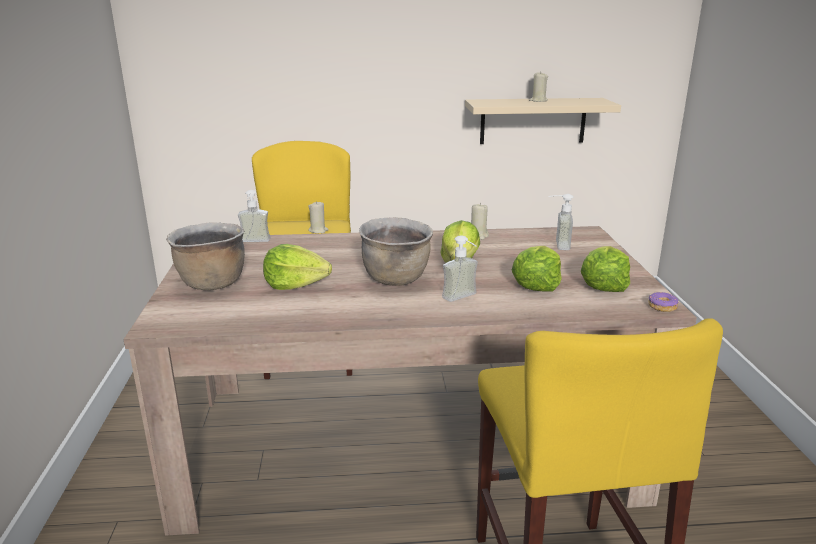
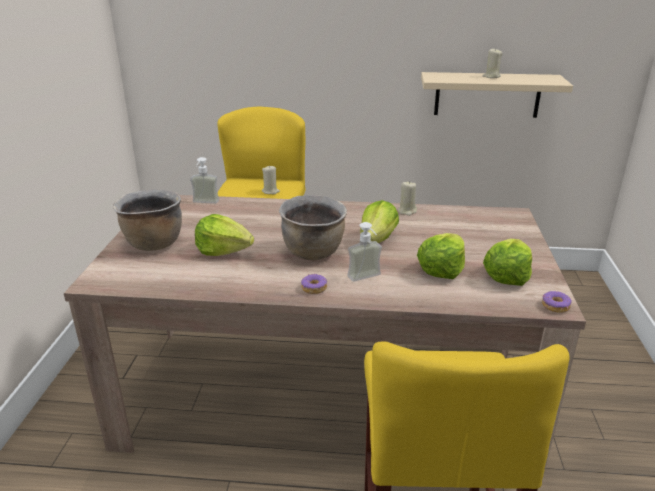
camera: 10 degrees right, 5 degrees up
soap dispenser [549,194,573,250] -> none
none -> donut [301,274,327,294]

